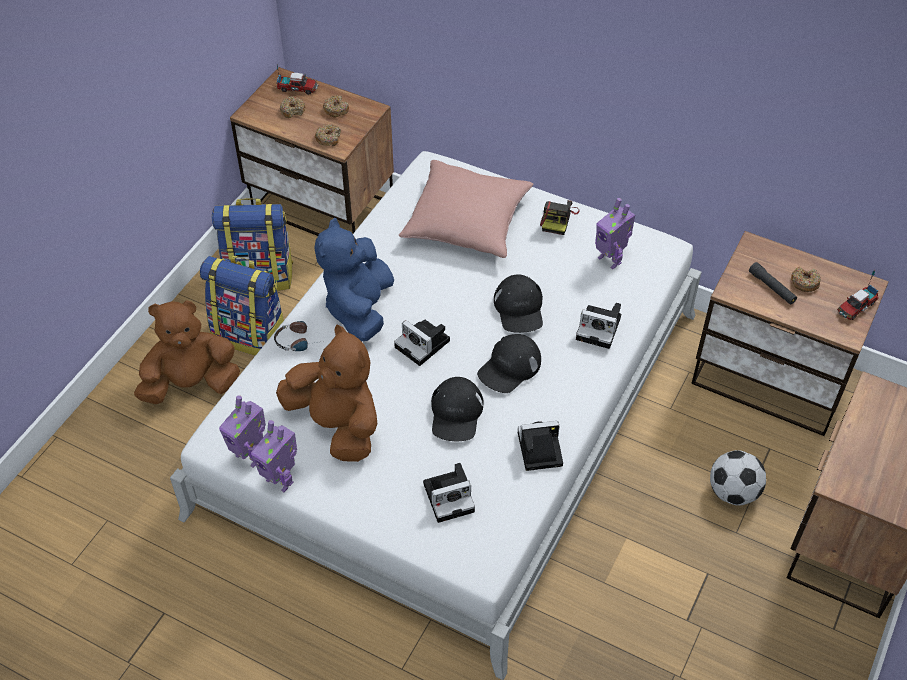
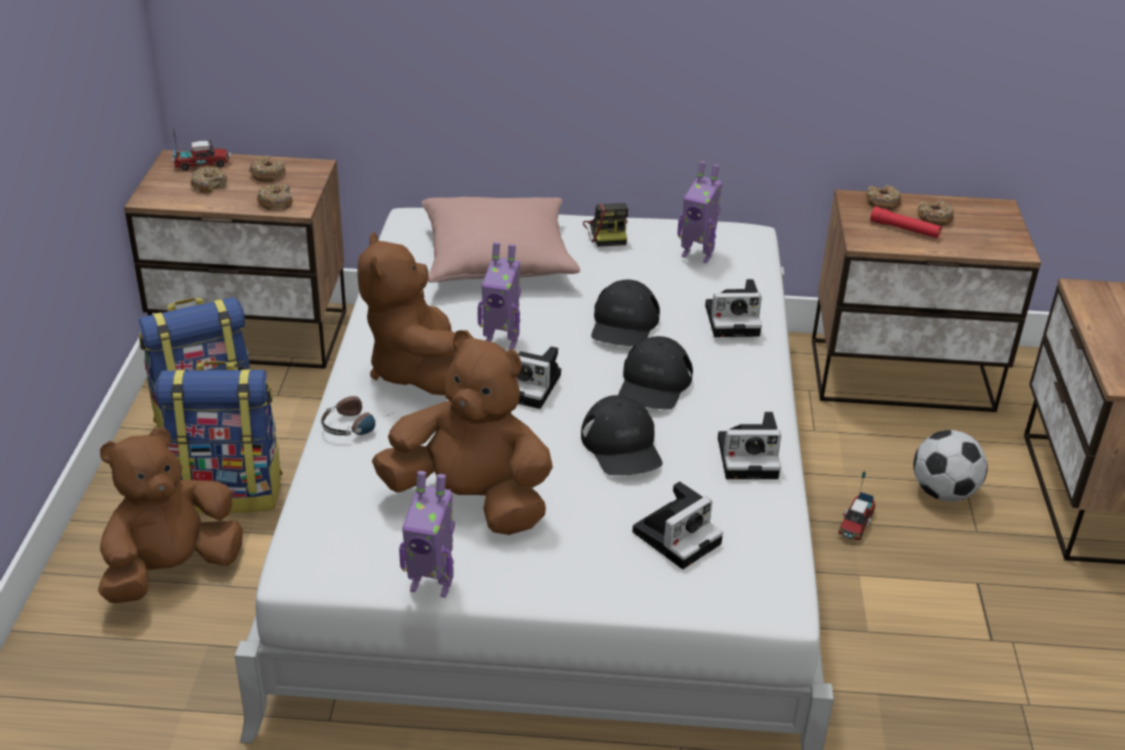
camera: 25 degrees left, 15 degrees down
toy robot [219,395,266,468] -> toy robot moved to [478,242,521,350]
blue plush toy [314,218,394,341] -> brown plush toy [357,232,457,396]
black cap [494,274,543,333] -> black cap turned 45 degrees clockwise [591,280,660,346]
camera [518,421,563,471] -> camera turned 150 degrees counterclockwise [718,412,781,479]
black flashlight [749,262,797,305] -> red flashlight [870,206,942,238]
toy truck [837,270,879,320] -> toy truck moved to [838,470,876,540]
none -> donut [866,185,901,210]

